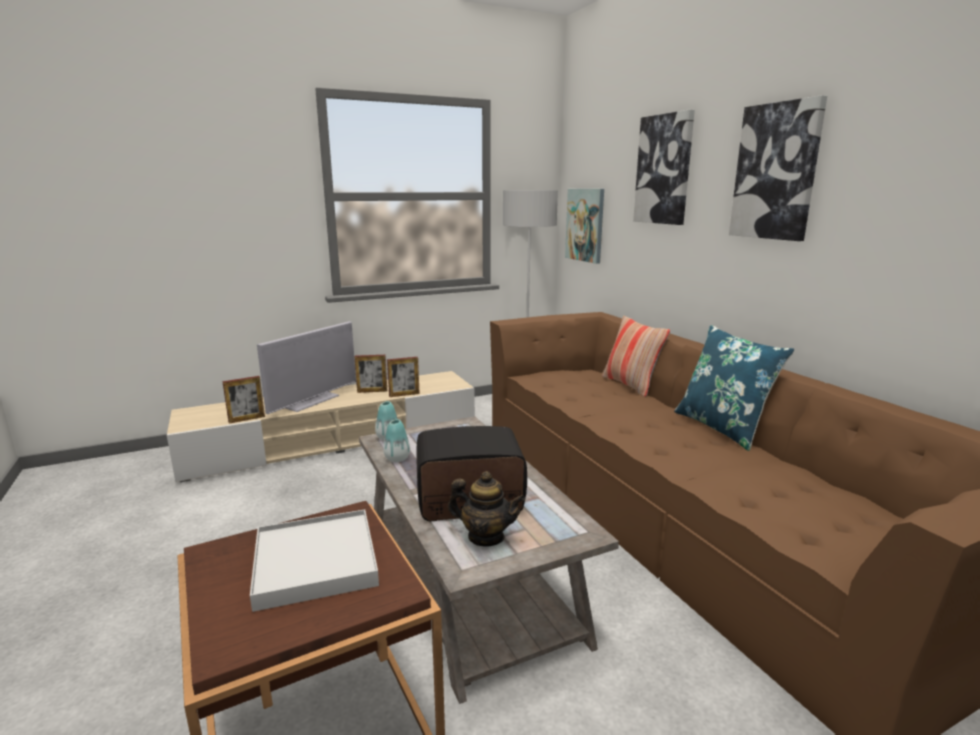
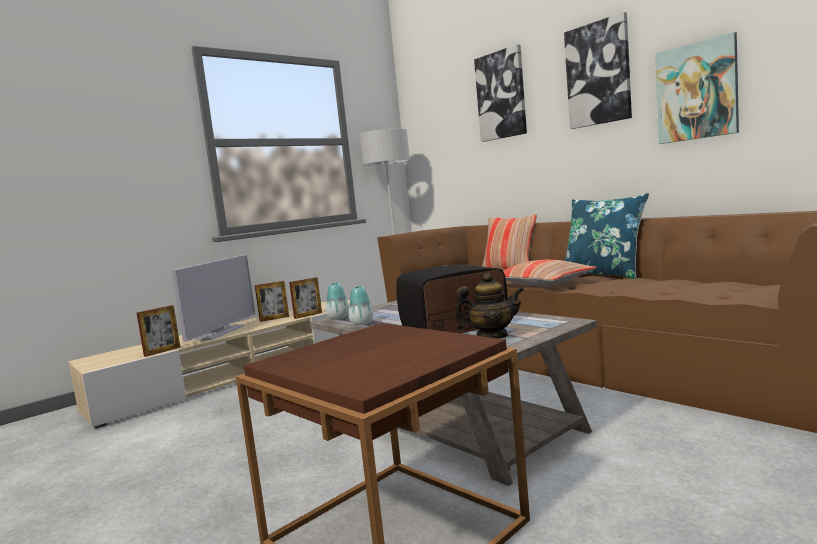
camera: 15 degrees left, 10 degrees down
white tray [250,509,379,612] -> none
picture [565,189,604,264] -> picture moved to [655,32,739,144]
none -> pillow [503,260,596,286]

